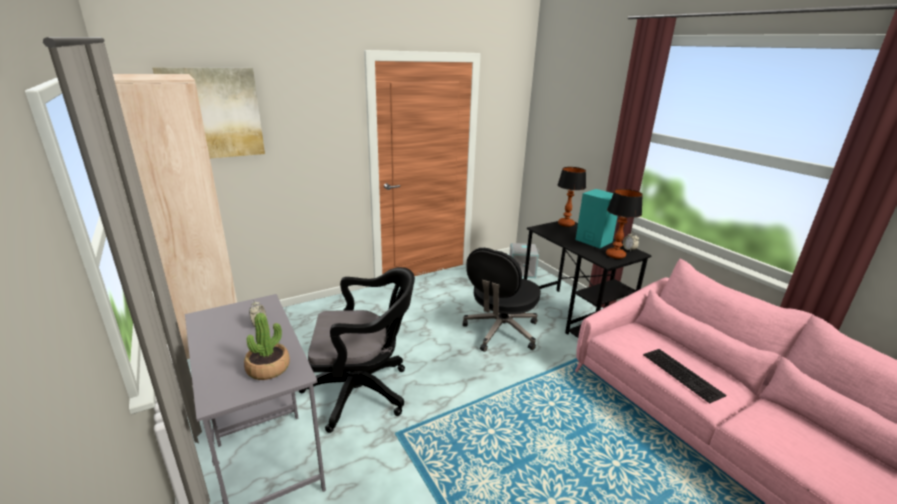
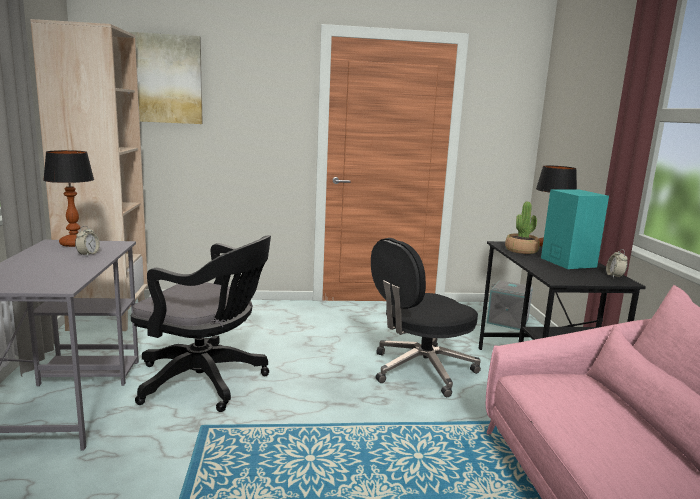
camera: 25 degrees right, 10 degrees down
potted plant [244,313,290,380] -> potted plant moved to [505,202,540,254]
table lamp [606,189,643,259] -> table lamp moved to [43,150,94,247]
keyboard [643,349,727,403] -> none

